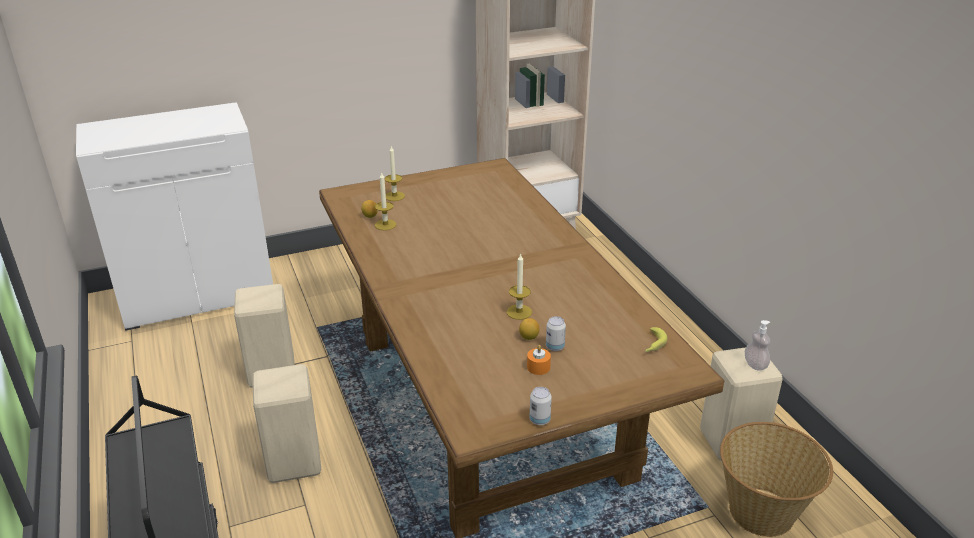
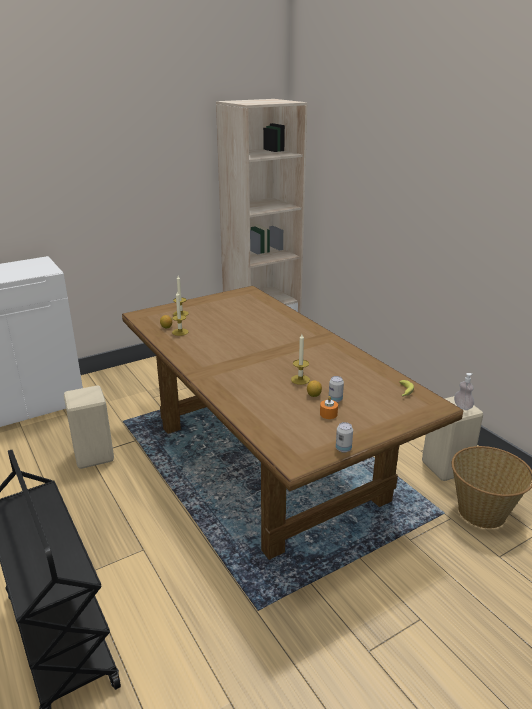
camera: 10 degrees left, 5 degrees down
beige stool [253,364,321,483] -> none

